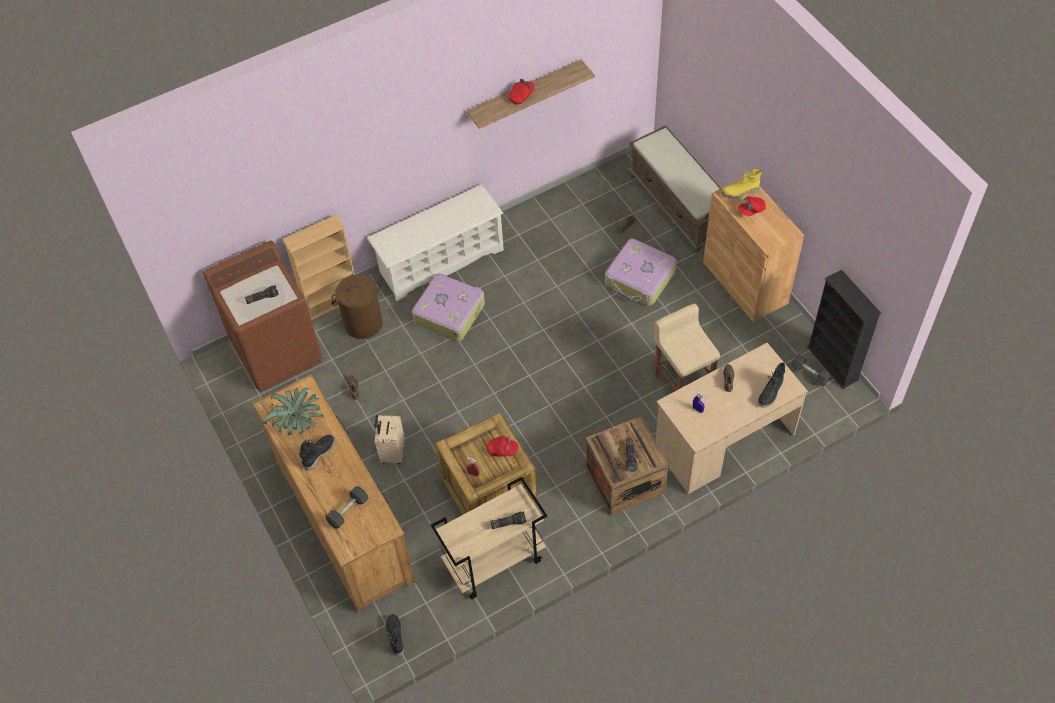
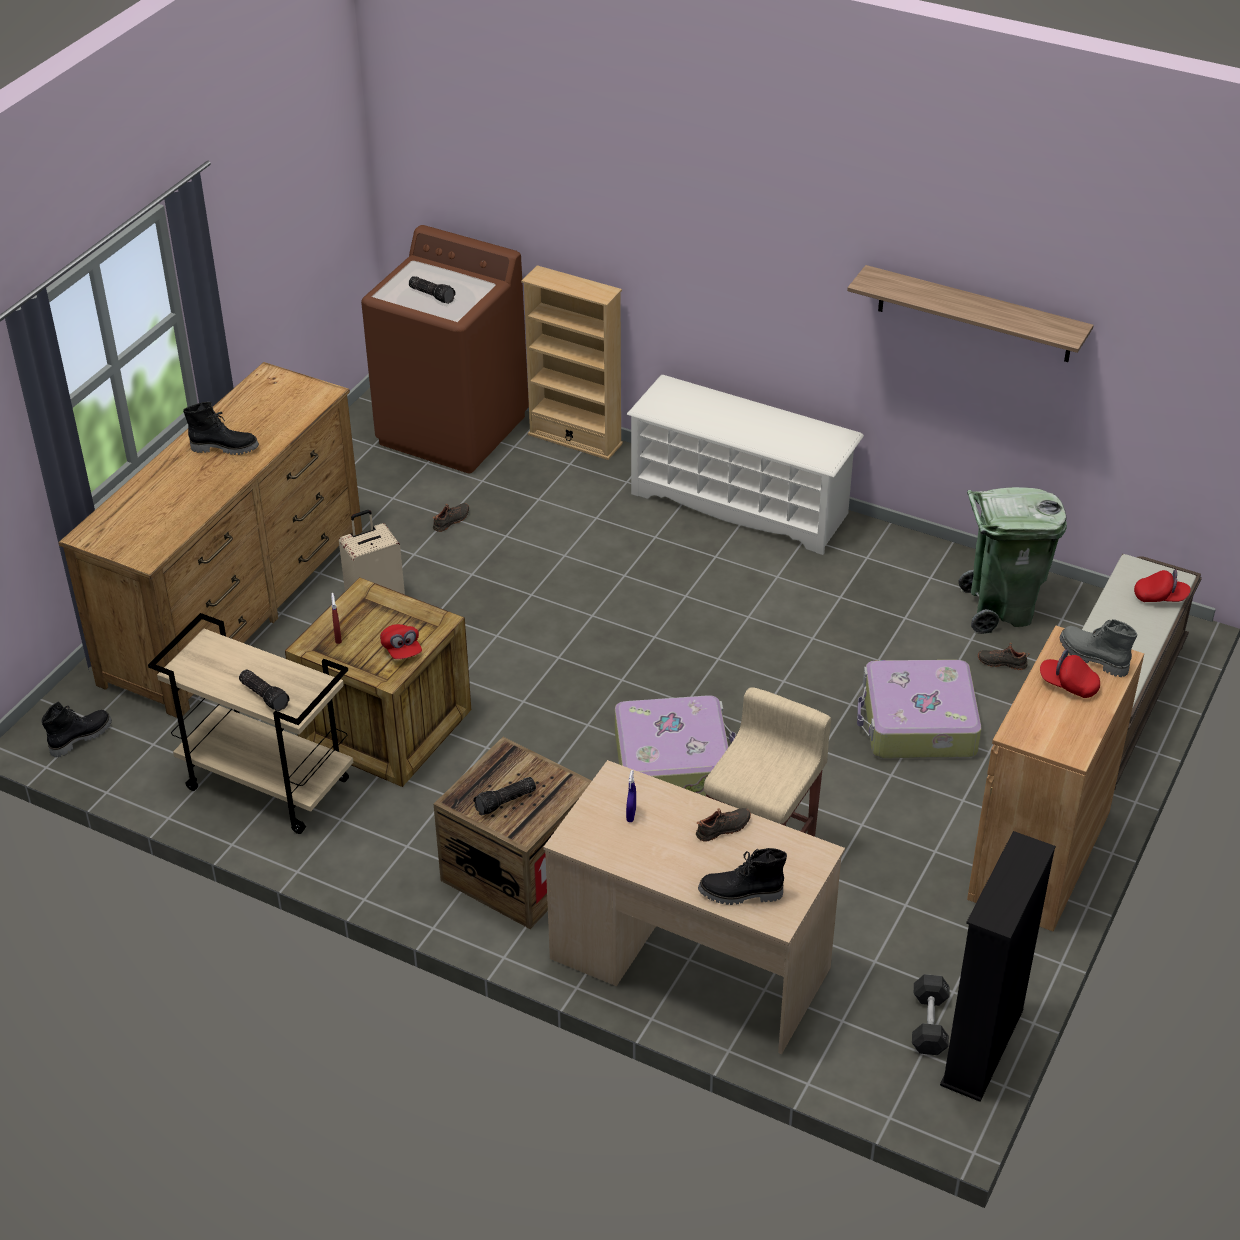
camera: 55 degrees right, 15 degrees down
potted plant [262,387,324,435] -> none
grey dumbbell [325,486,368,529] -> none
brown laundry basket [331,275,383,339] -> none
suitcase [412,273,485,341] -> suitcase moved to [615,695,736,796]
red cap [509,79,535,104] -> red cap moved to [1134,569,1191,602]
yellow boot [722,169,762,199] -> grey boot [1060,619,1137,677]
none -> green trash can [958,487,1067,634]

